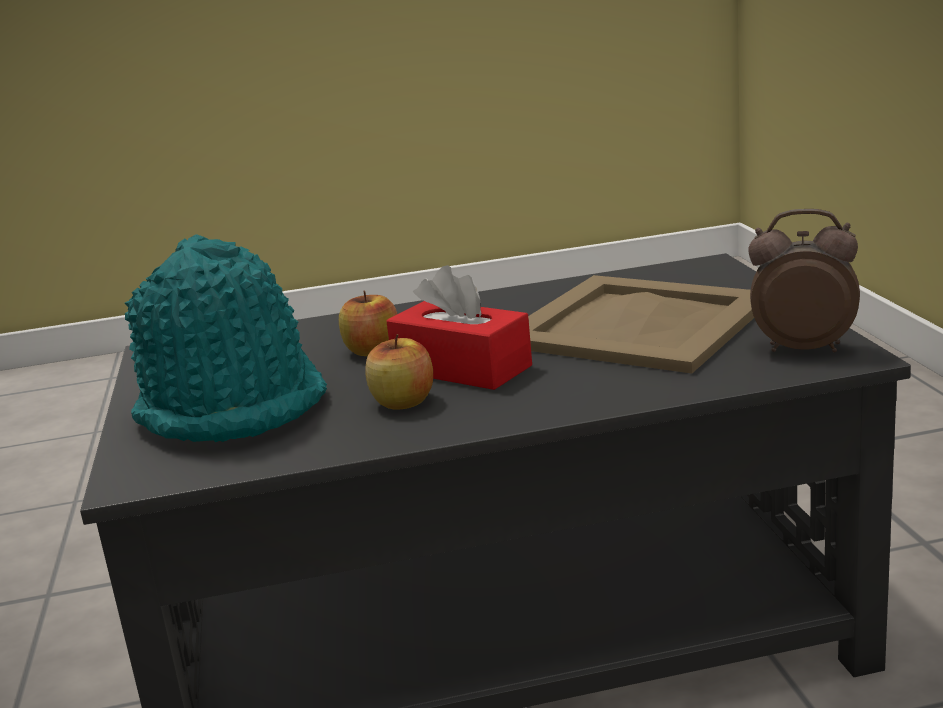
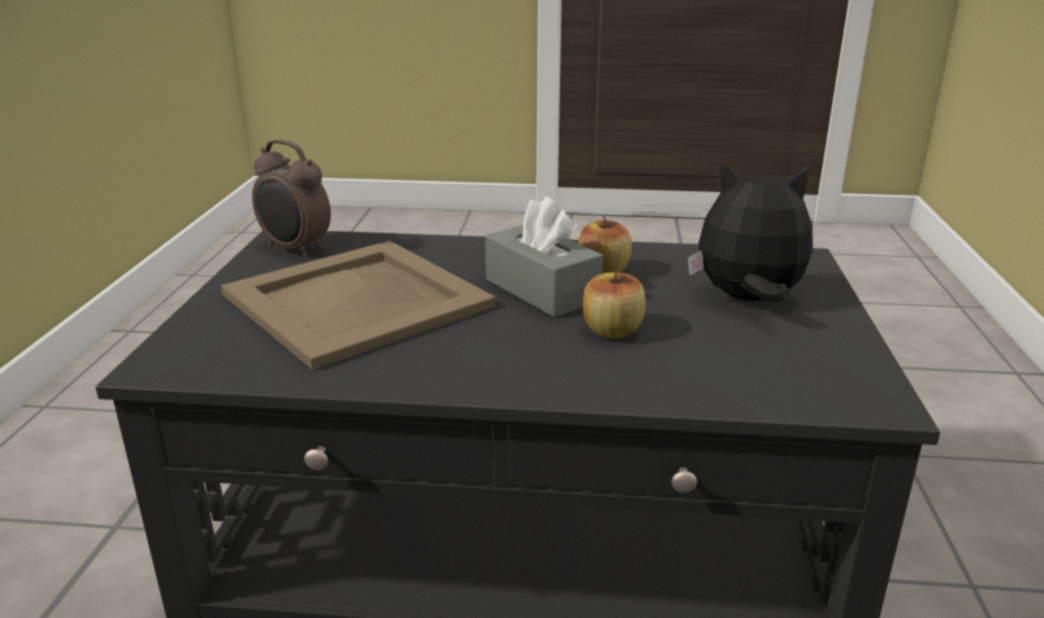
camera: 165 degrees left, 5 degrees up
turquoise hat [125,234,327,442] -> plush toy [688,160,813,303]
red tissue box [386,265,532,390] -> grey tissue box [485,197,603,318]

